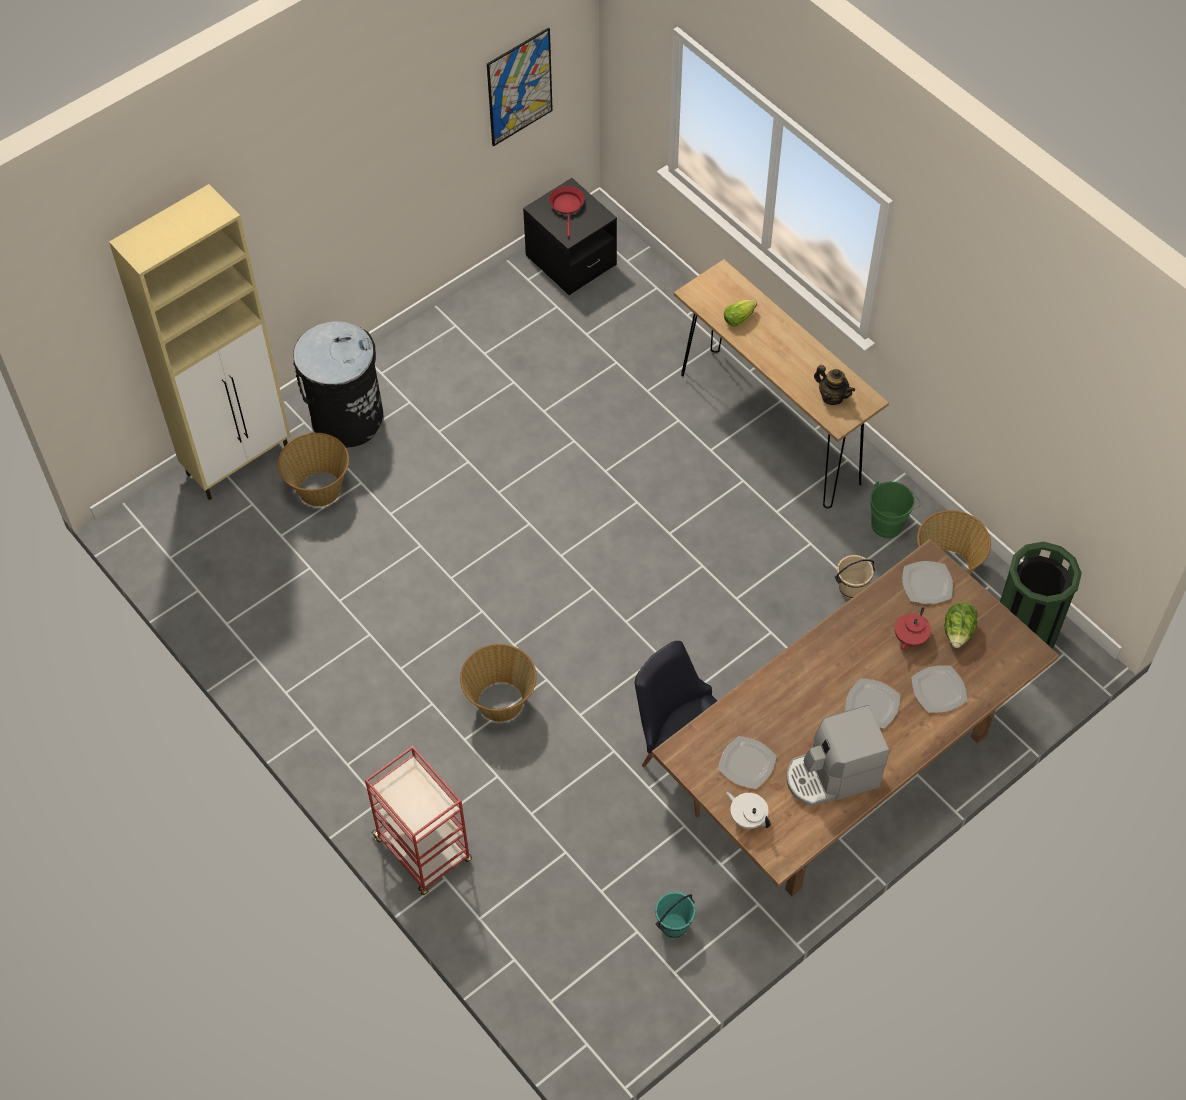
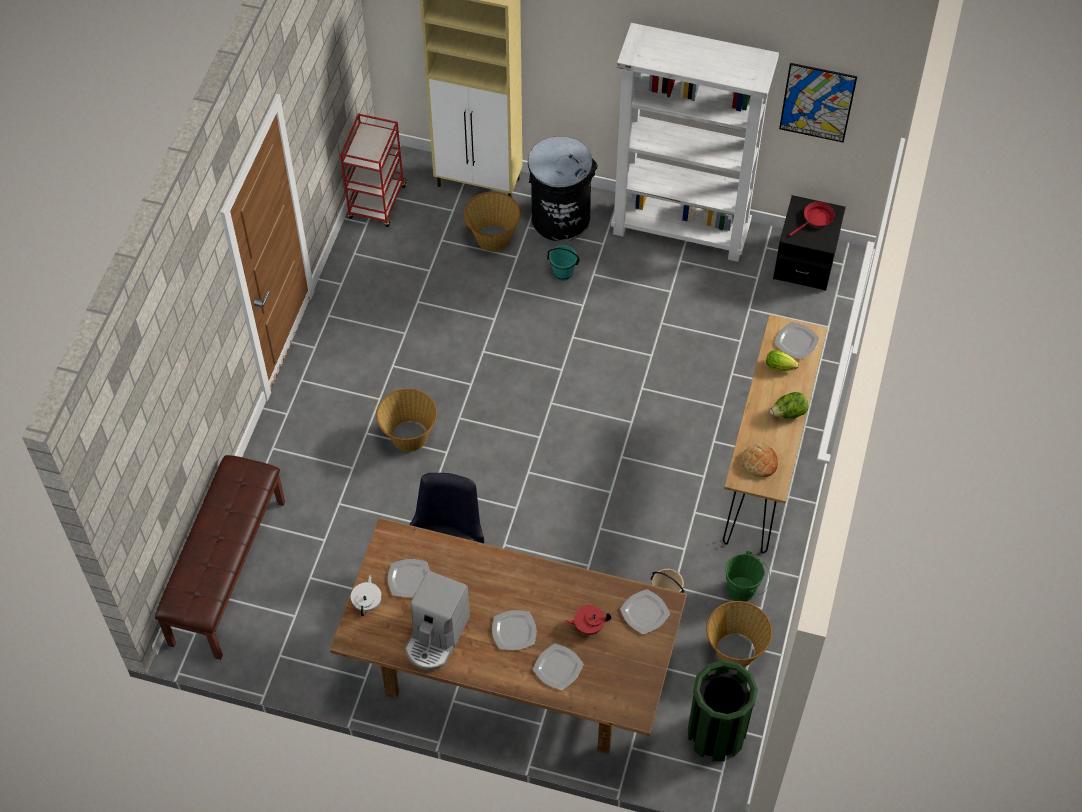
camera: 55 degrees right, 0 degrees up
red cart [365,746,472,895] -> red cart moved to [340,113,407,227]
turquoise bucket [655,892,696,938] -> turquoise bucket moved to [547,245,579,281]
coffee machine [786,705,889,806] -> coffee machine turned 105 degrees counterclockwise [405,570,470,670]
teapot [814,365,855,405] -> bread [742,444,778,477]
lettuce [944,602,978,648] -> lettuce moved to [770,392,808,418]
none -> brown bench [155,455,285,660]
none -> white bookcase [611,23,779,262]
none -> plate [775,322,820,359]

